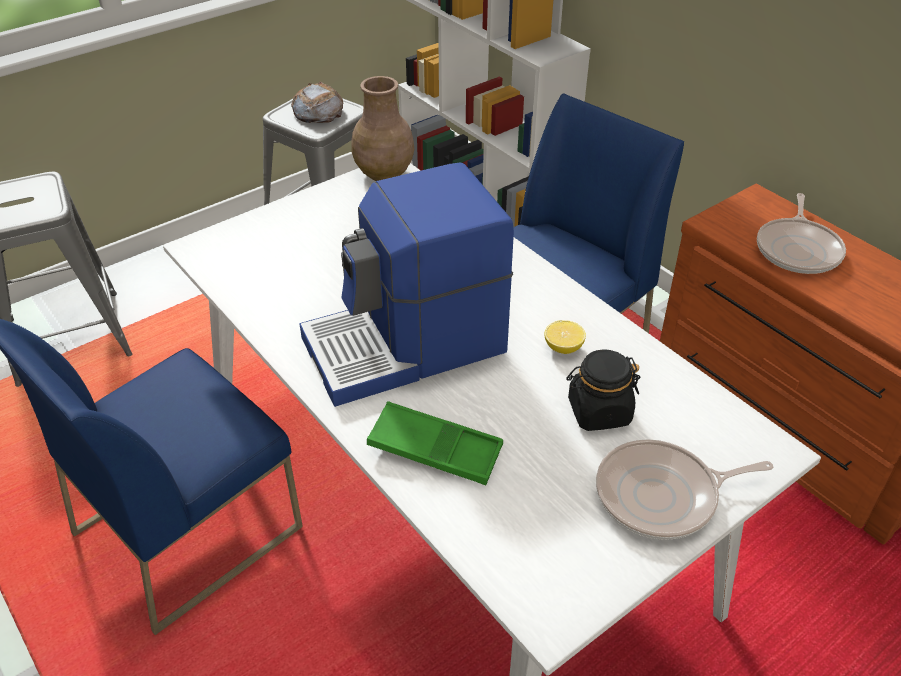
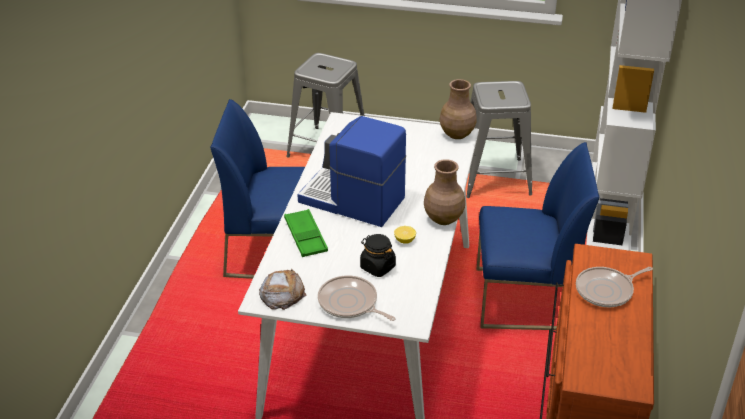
camera: 50 degrees right, 5 degrees down
bread [291,82,343,123] -> bread moved to [259,269,306,310]
none -> brown vase [424,159,465,225]

